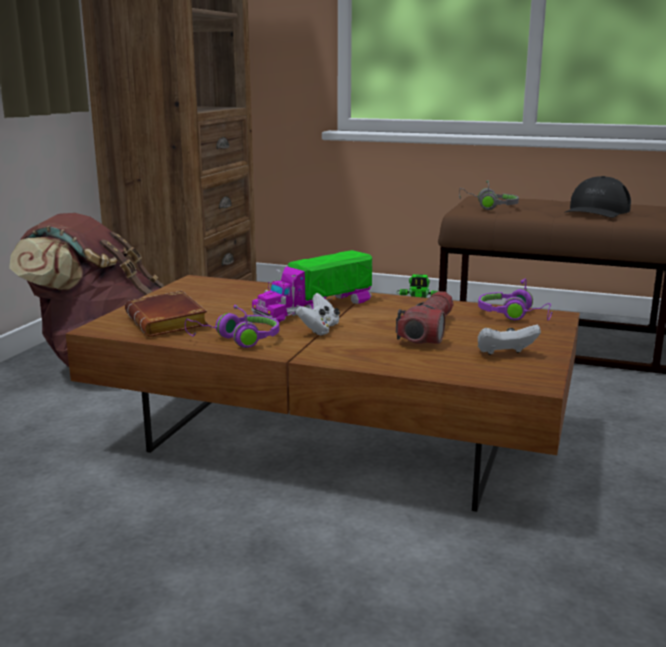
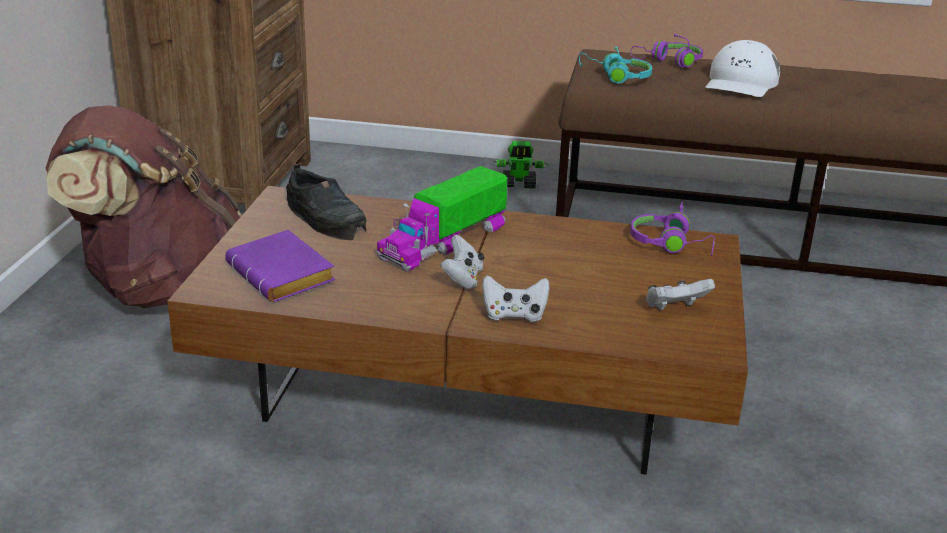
camera: 10 degrees left, 10 degrees up
brown book [125,291,208,337] -> purple book [225,230,335,302]
purple headphones [185,305,279,348] -> purple headphones moved to [630,34,703,68]
flashlight [396,291,454,344] -> none
grey headphones [459,180,519,210] -> turquoise headphones [579,47,652,84]
black cap [564,176,631,218] -> white cap [706,40,780,97]
none -> black shoe [286,164,366,240]
none -> white game controller [482,275,550,322]

